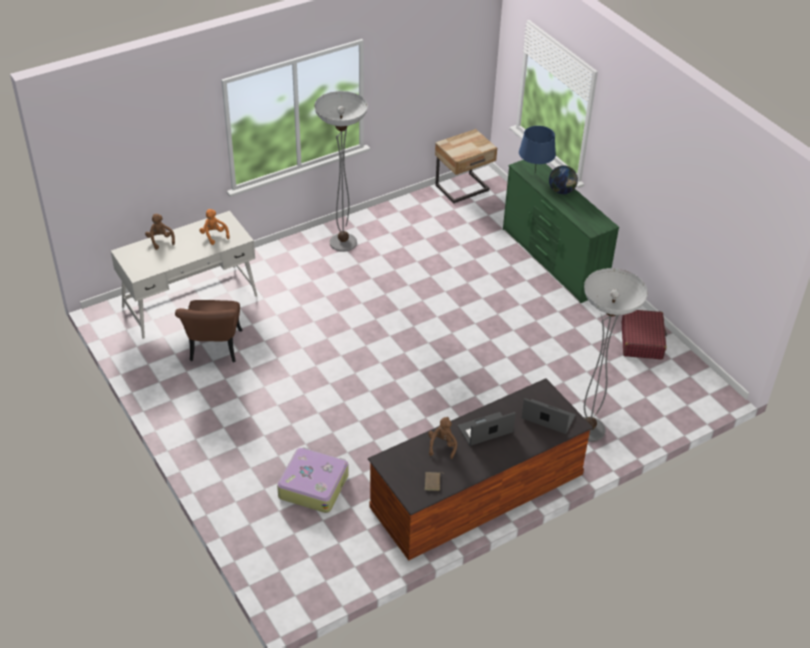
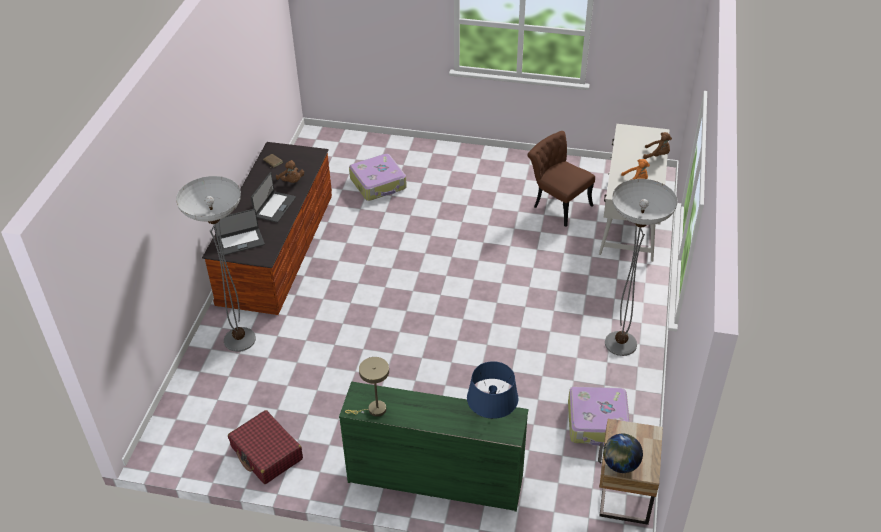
camera: 135 degrees right, 0 degrees up
globe [549,165,578,194] -> globe moved to [603,434,643,473]
none -> beige table lamp [345,357,389,417]
none -> suitcase [568,387,630,446]

